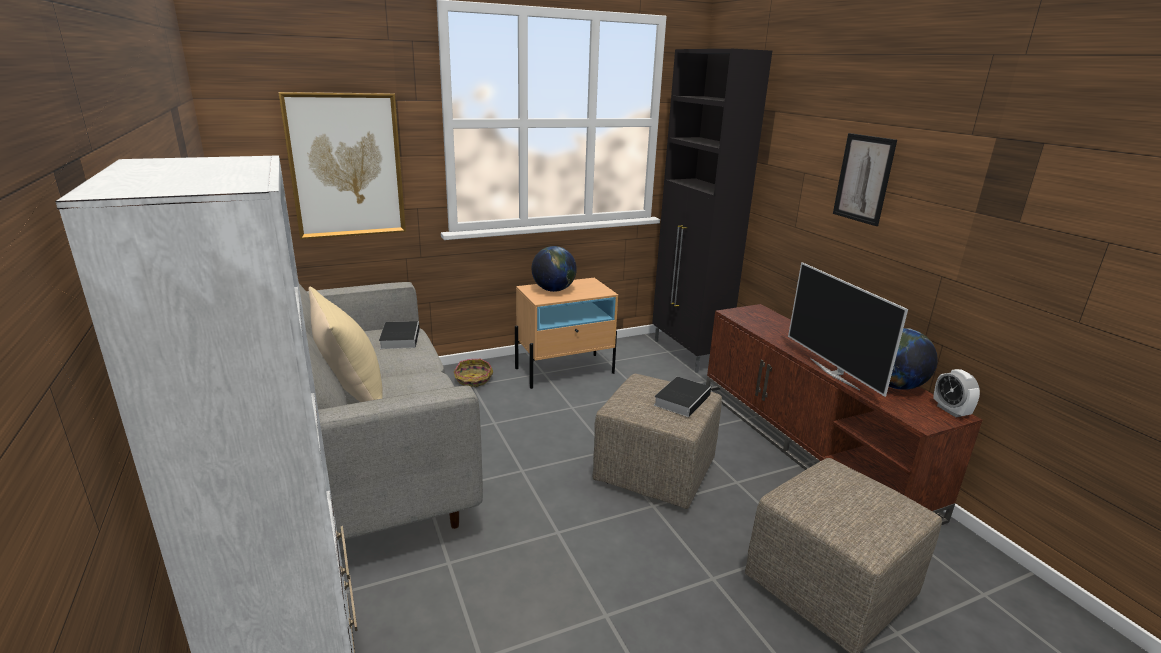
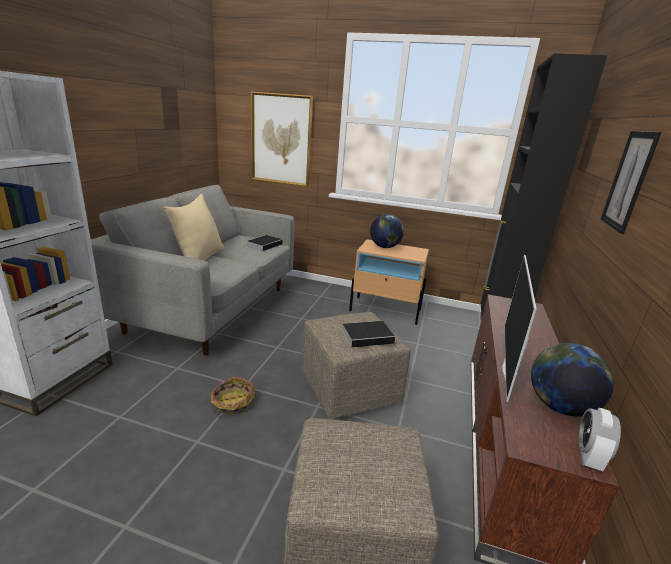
camera: 40 degrees right, 0 degrees up
basket [454,359,493,387] -> basket moved to [211,377,255,415]

